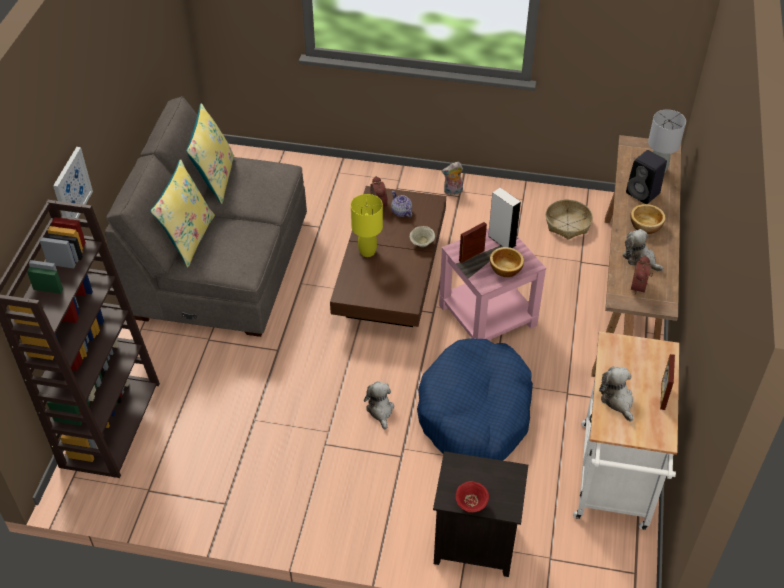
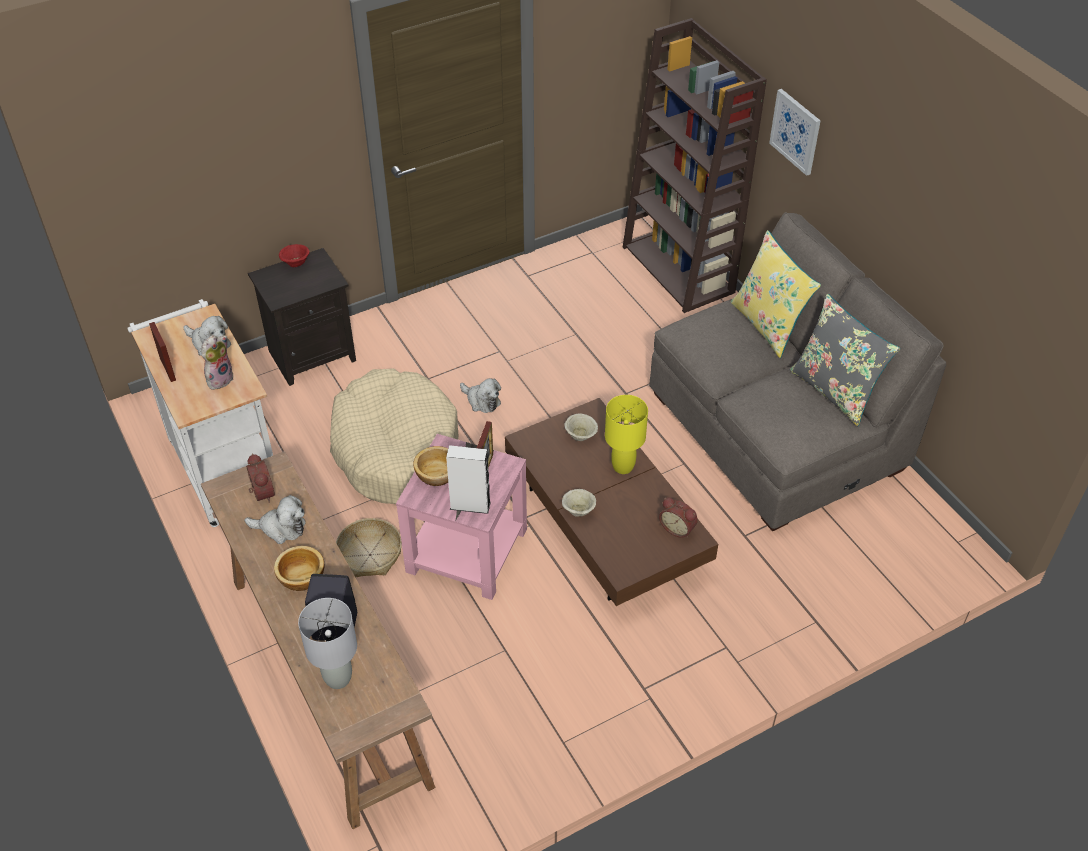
camera: 140 degrees right, 0 degrees up
yellow pillow [186,103,234,204] -> grey pillow [790,294,900,426]
teapot [391,191,412,217] -> none
blue dog bed [417,338,533,461] -> beige dog bed [330,368,459,504]
plush toy [442,162,463,195] -> plush toy moved to [201,335,233,390]
basket [546,199,593,240] -> basket moved to [336,518,402,577]
none -> beige bowl [564,413,598,441]

